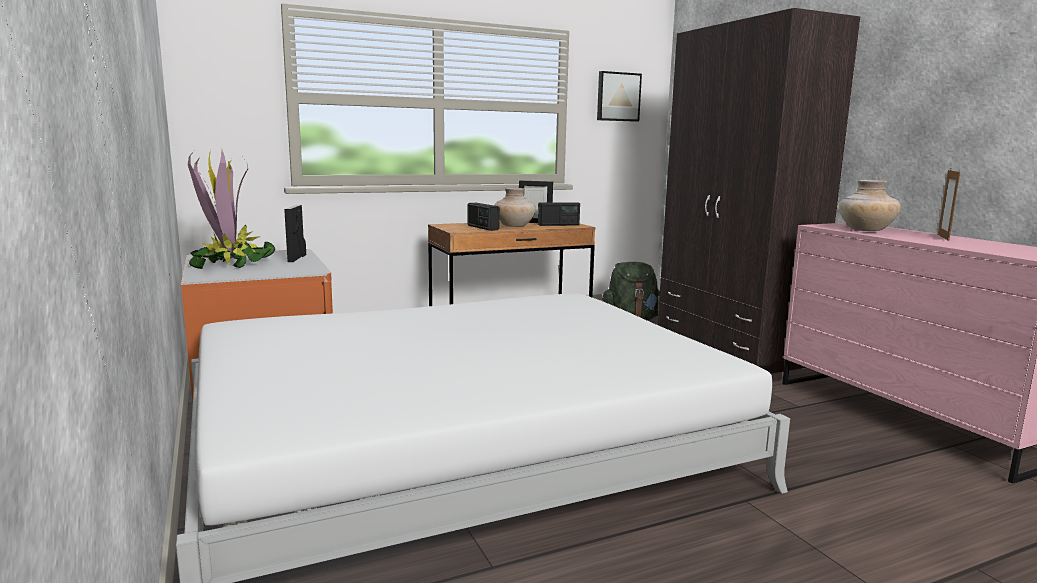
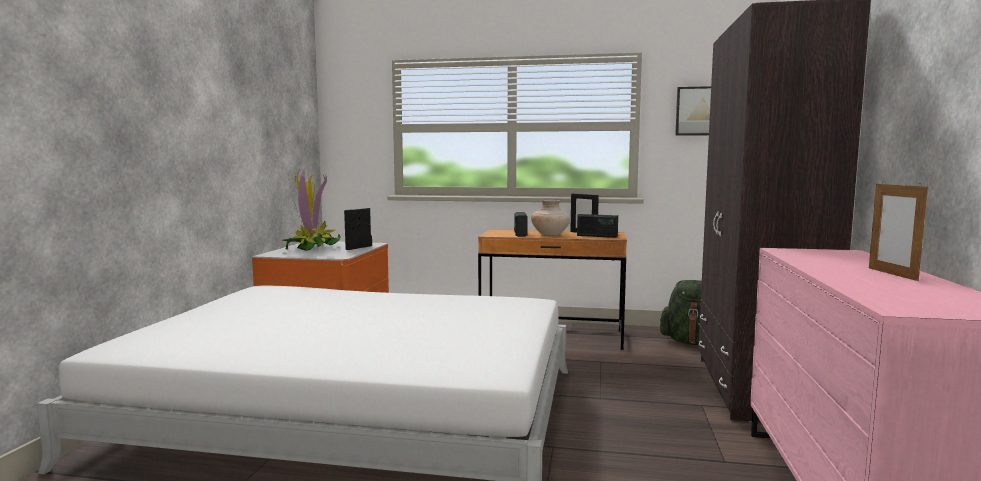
camera: 35 degrees right, 5 degrees down
beige vase [839,180,901,231] -> none
picture frame [938,169,960,241] -> picture frame turned 60 degrees counterclockwise [869,181,928,281]

